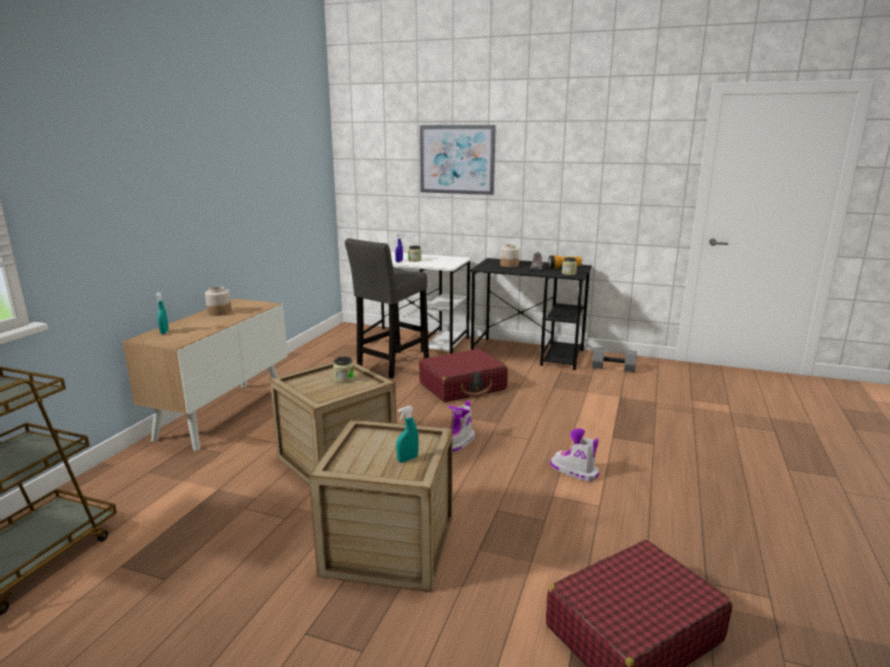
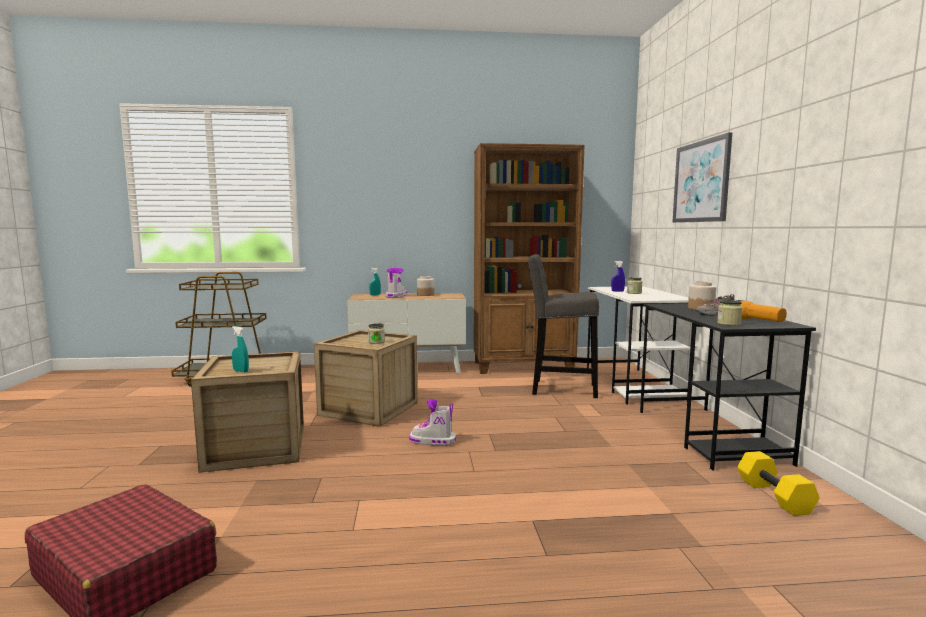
camera: 65 degrees right, 10 degrees down
red suitcase [419,349,508,402] -> none
boot [550,428,599,482] -> boot moved to [385,268,407,298]
grey dumbbell [592,347,637,372] -> yellow dumbbell [737,451,820,516]
none -> brown bookcase [474,143,584,374]

